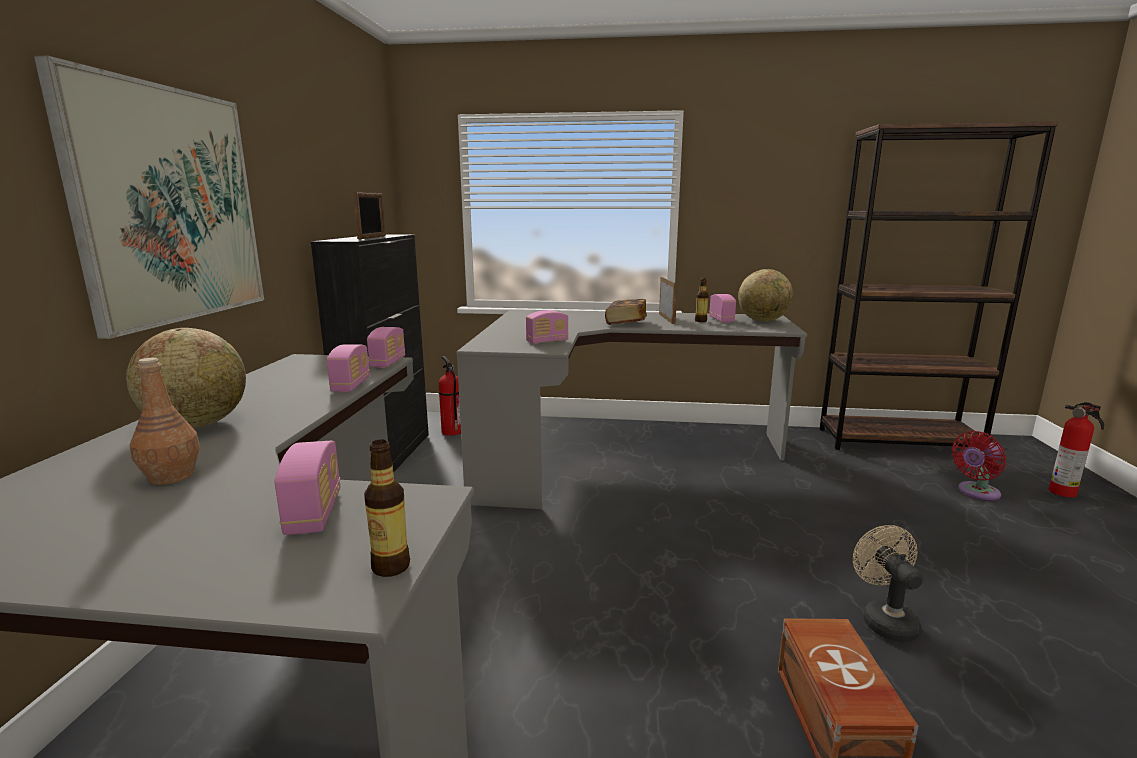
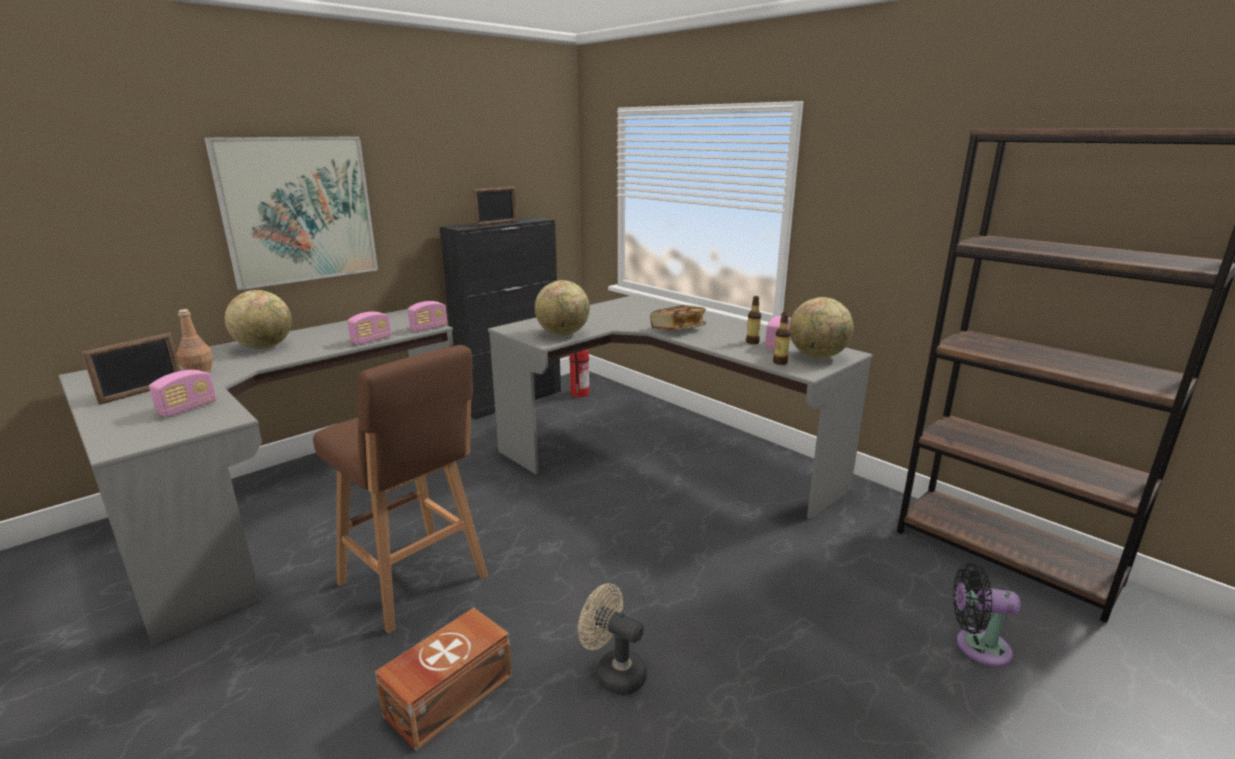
camera: 40 degrees right, 5 degrees up
bottle [364,439,410,577] -> bottle moved to [773,312,790,365]
radio [526,310,569,344] -> globe [535,280,590,336]
picture frame [659,277,677,324] -> picture frame moved to [82,333,181,405]
beige fan [853,525,923,642] -> beige fan turned 90 degrees counterclockwise [578,583,647,696]
red fan [951,431,1006,500] -> black fan [953,563,1021,667]
fire extinguisher [1049,402,1104,498] -> none
none -> brown stool [313,345,488,634]

